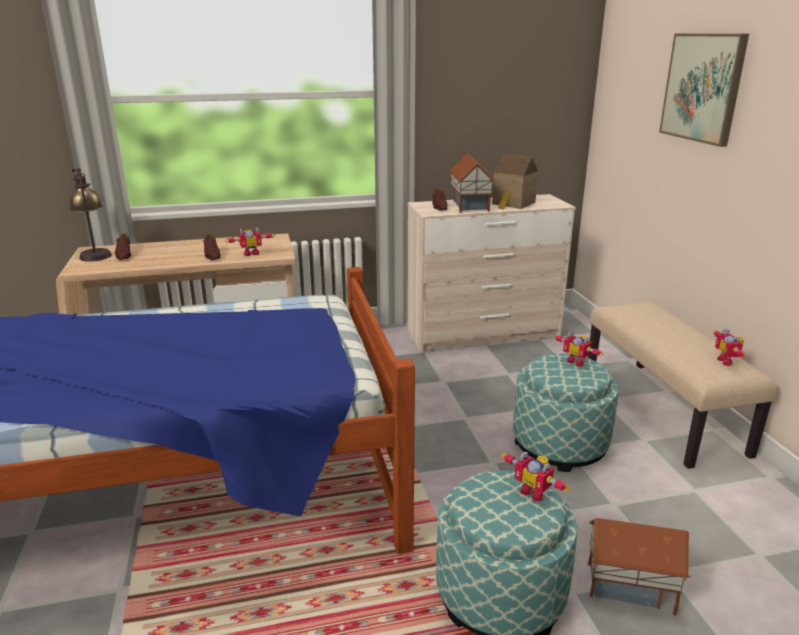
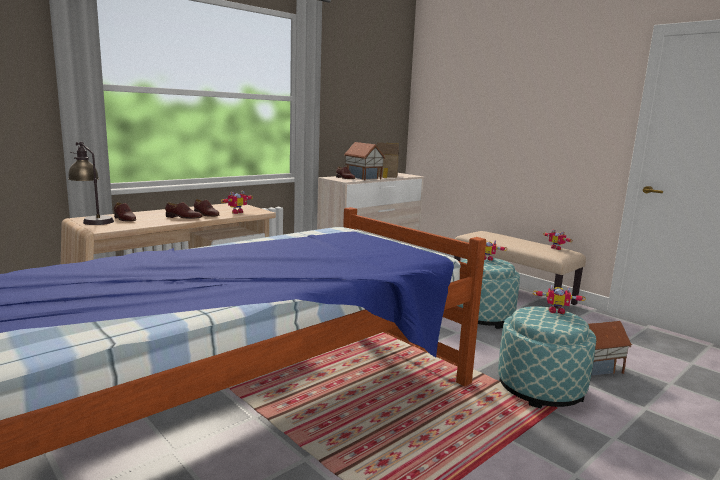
camera: 30 degrees left, 10 degrees down
picture [659,34,749,147] -> none
none -> brown shoe [165,202,202,219]

